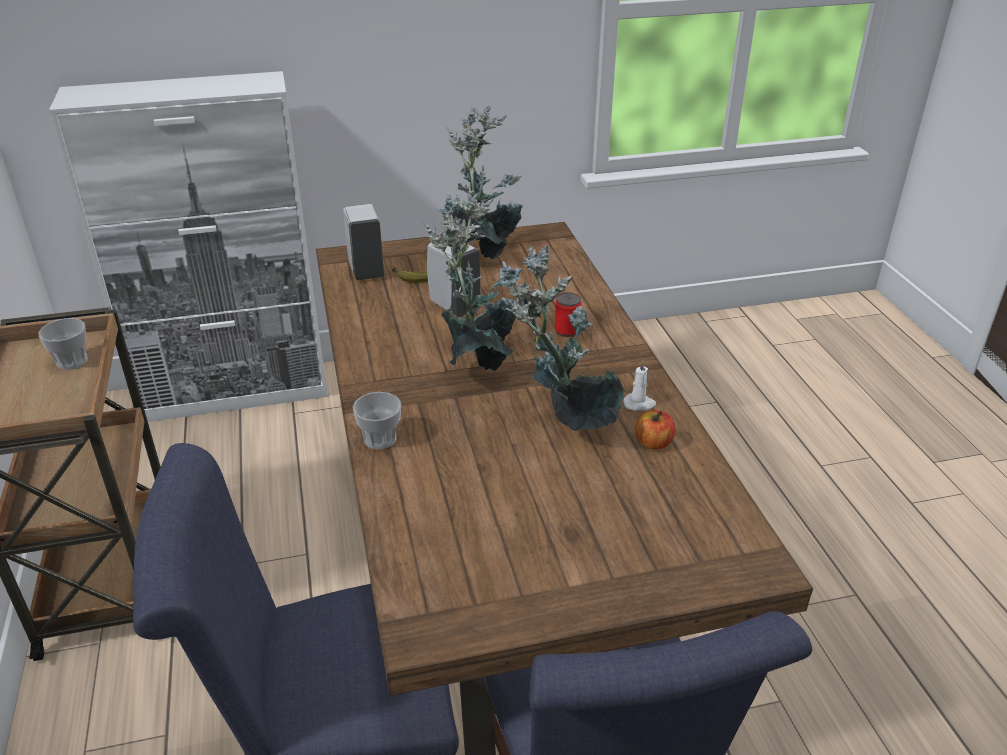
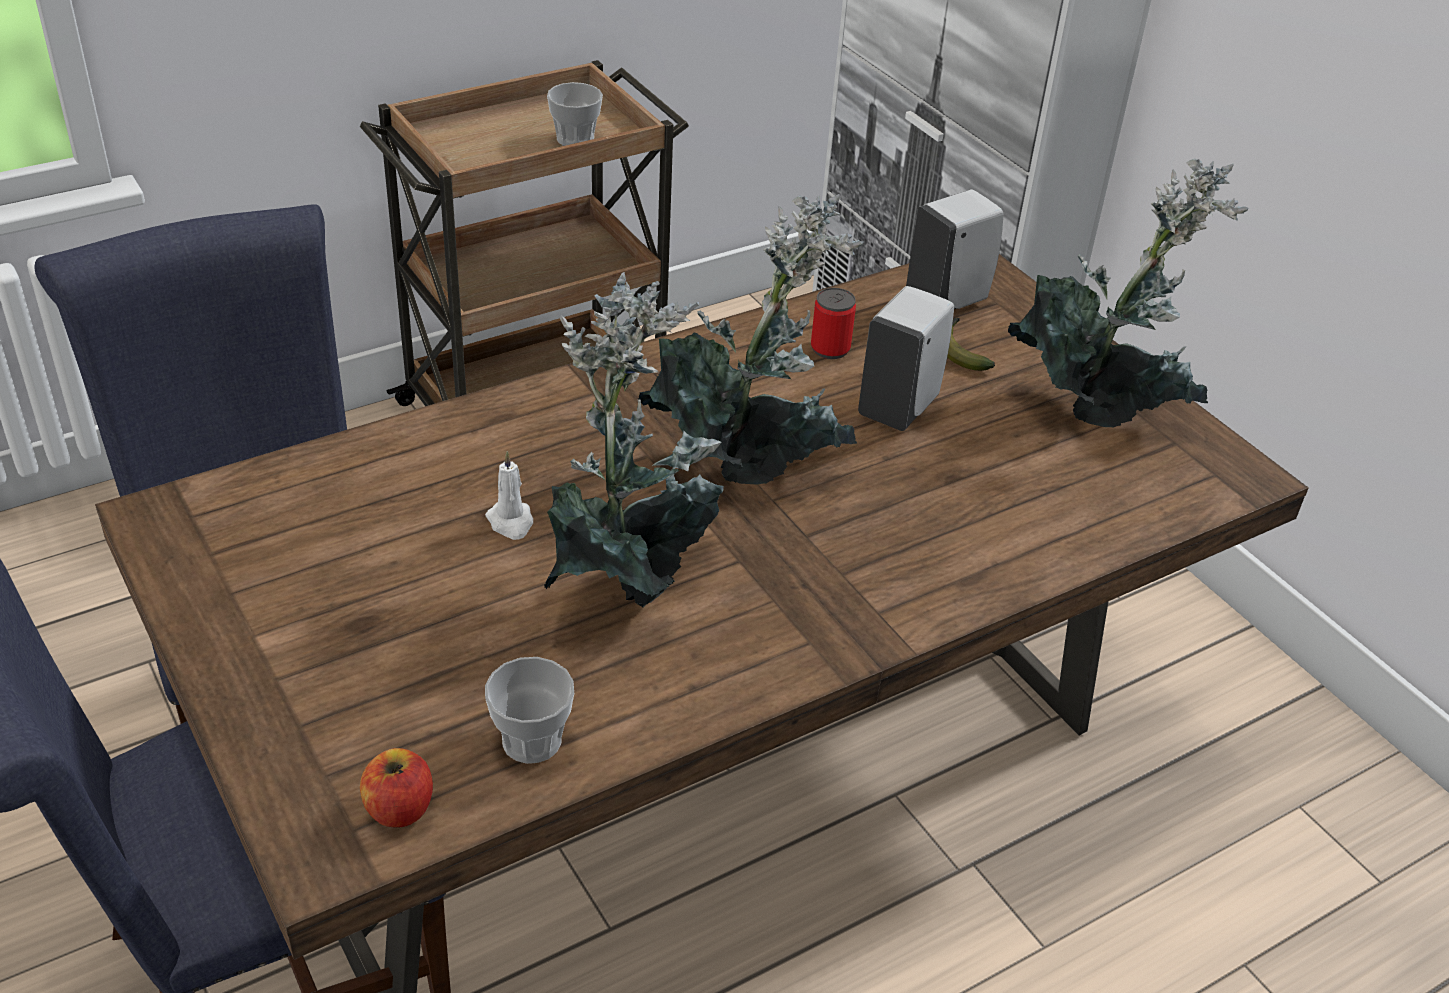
camera: 70 degrees right, 5 degrees up
cup [353,392,401,449] -> cup moved to [485,657,574,764]
can [555,292,581,337] -> can moved to [811,288,856,359]
white candle [623,360,656,411] -> white candle moved to [485,451,533,540]
apple [635,411,676,450] -> apple moved to [360,748,433,828]

